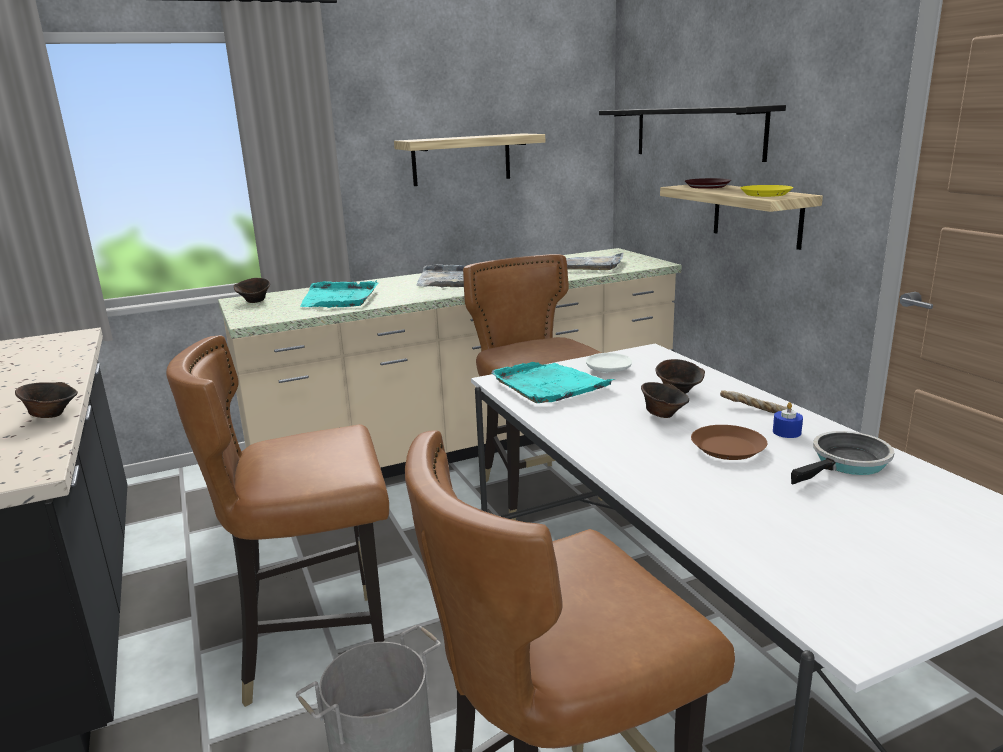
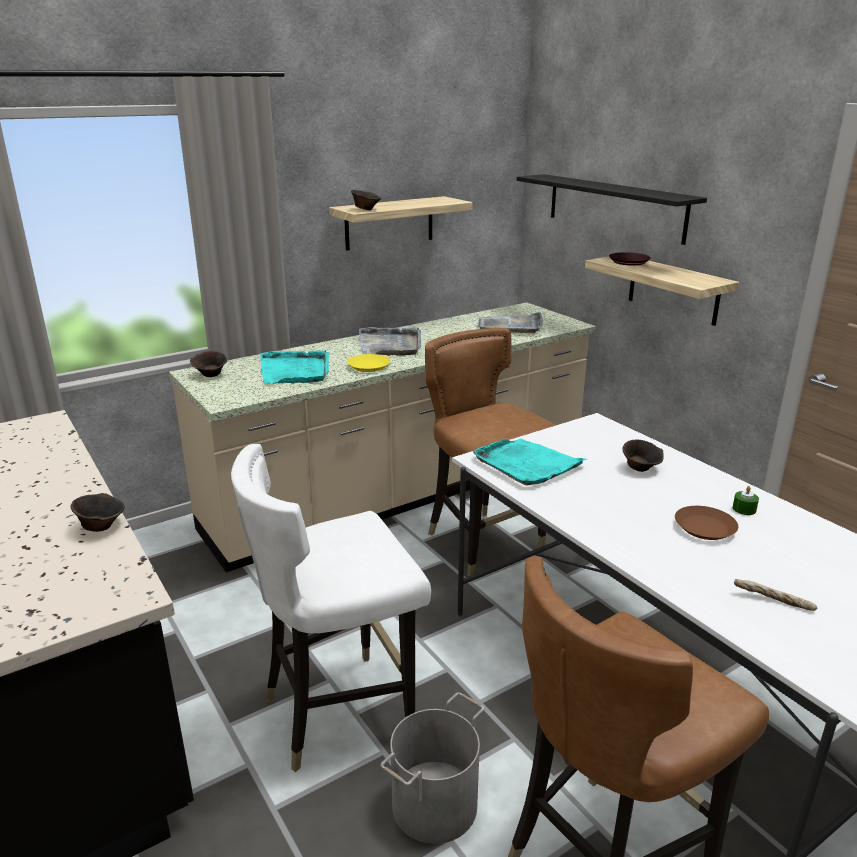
camera: 10 degrees left, 5 degrees up
brown chair [166,335,389,707] -> white chair [231,444,431,772]
white plate [586,353,632,373] -> none
brown bowl [641,382,689,418] -> brown bowl moved to [351,190,381,210]
bread [720,390,792,413] -> bread moved to [734,579,817,611]
yellow plate [740,185,793,197] -> yellow plate moved to [347,354,390,372]
blue candle [773,402,803,438] -> green candle [733,486,759,515]
frying pan [791,431,894,484] -> none

